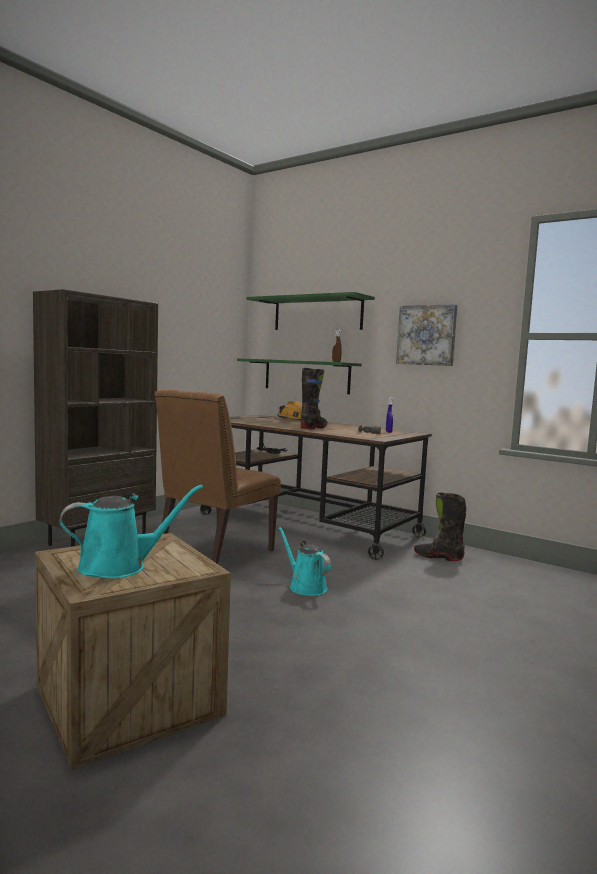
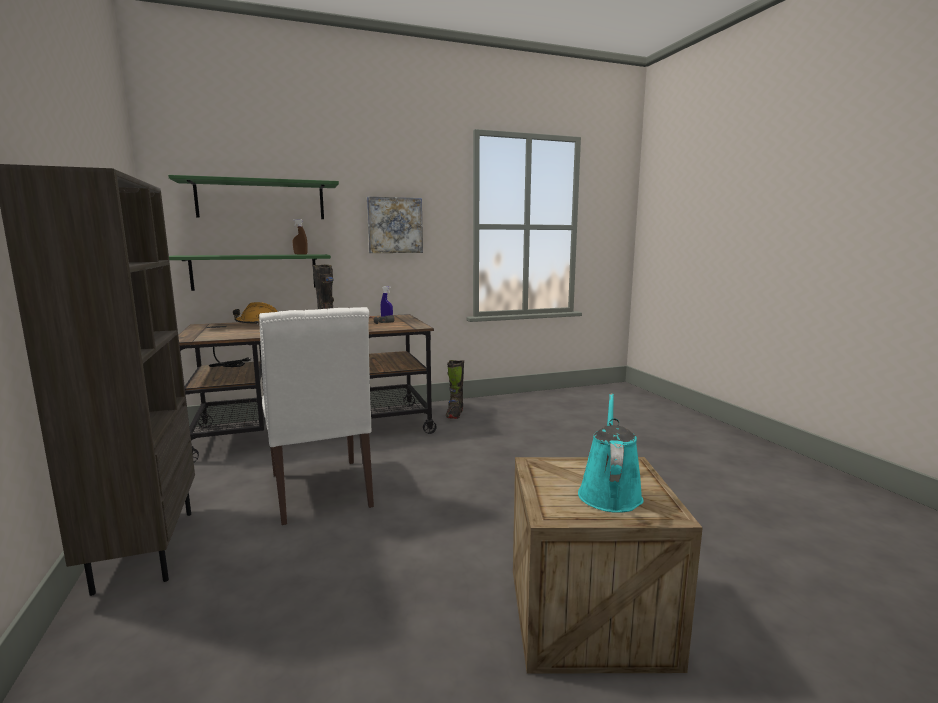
camera: 55 degrees left, 5 degrees up
brown chair [154,390,281,564] -> white chair [259,307,374,525]
turquoise watering can [279,527,331,596] -> none
black boot [414,492,467,561] -> black boot turned 45 degrees counterclockwise [446,360,464,419]

